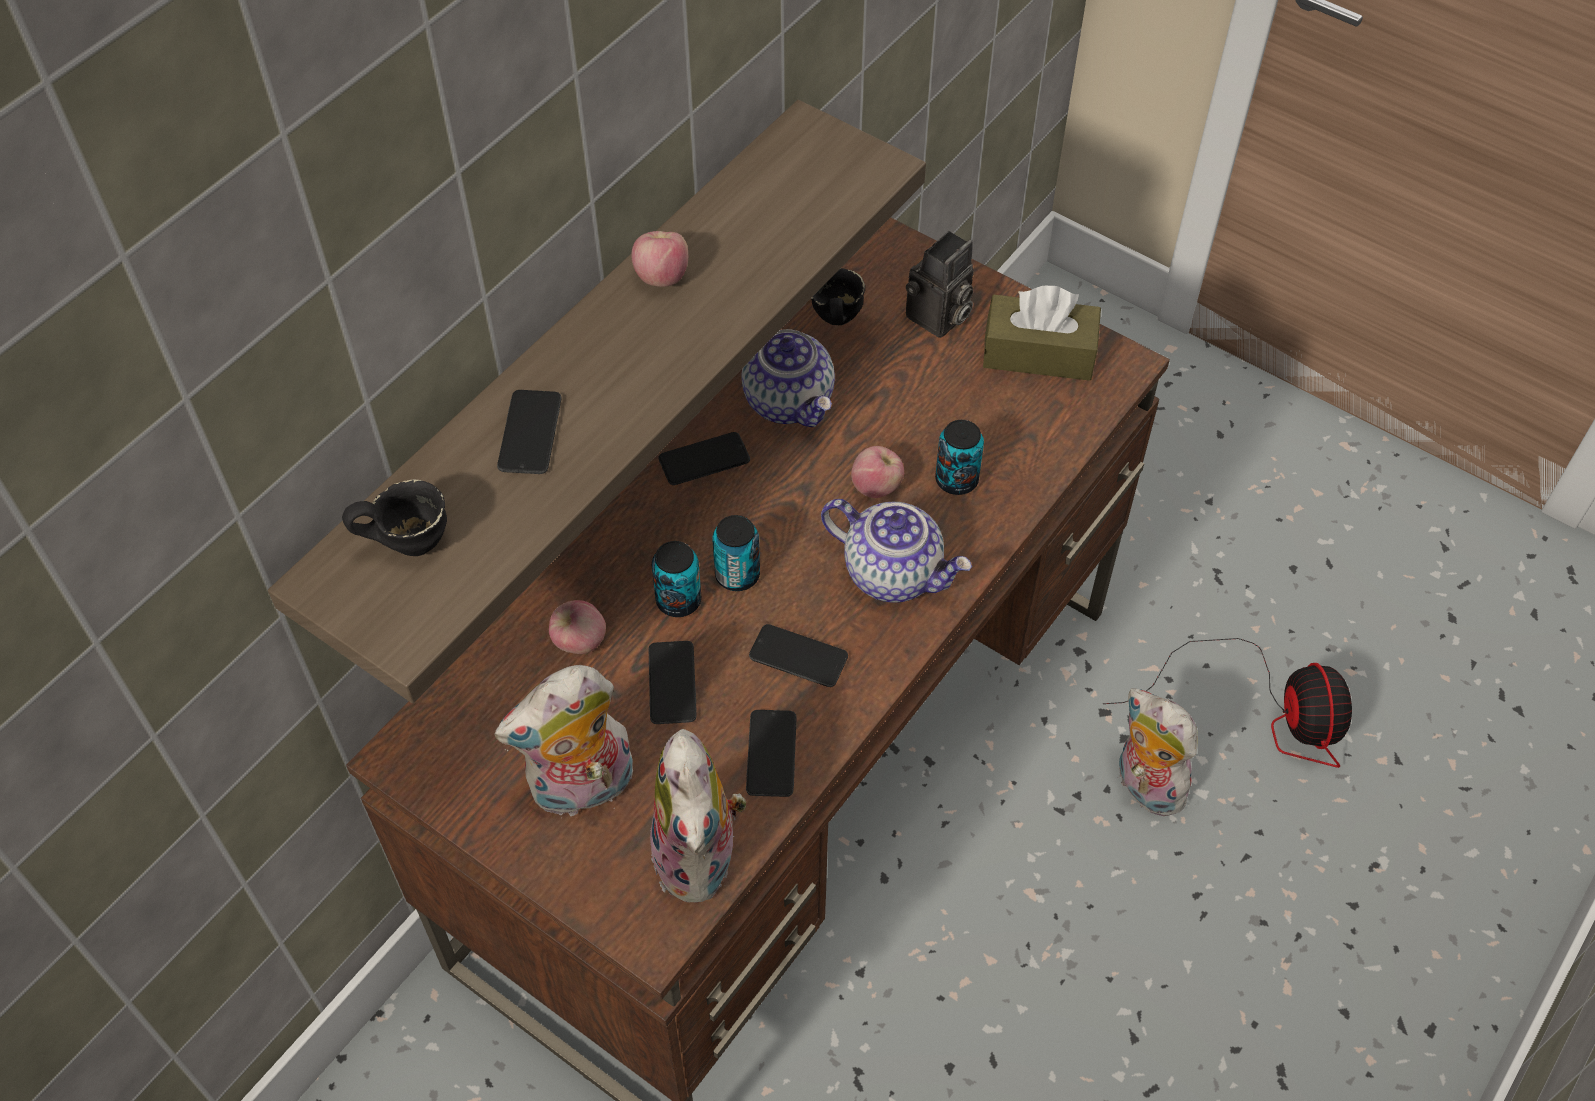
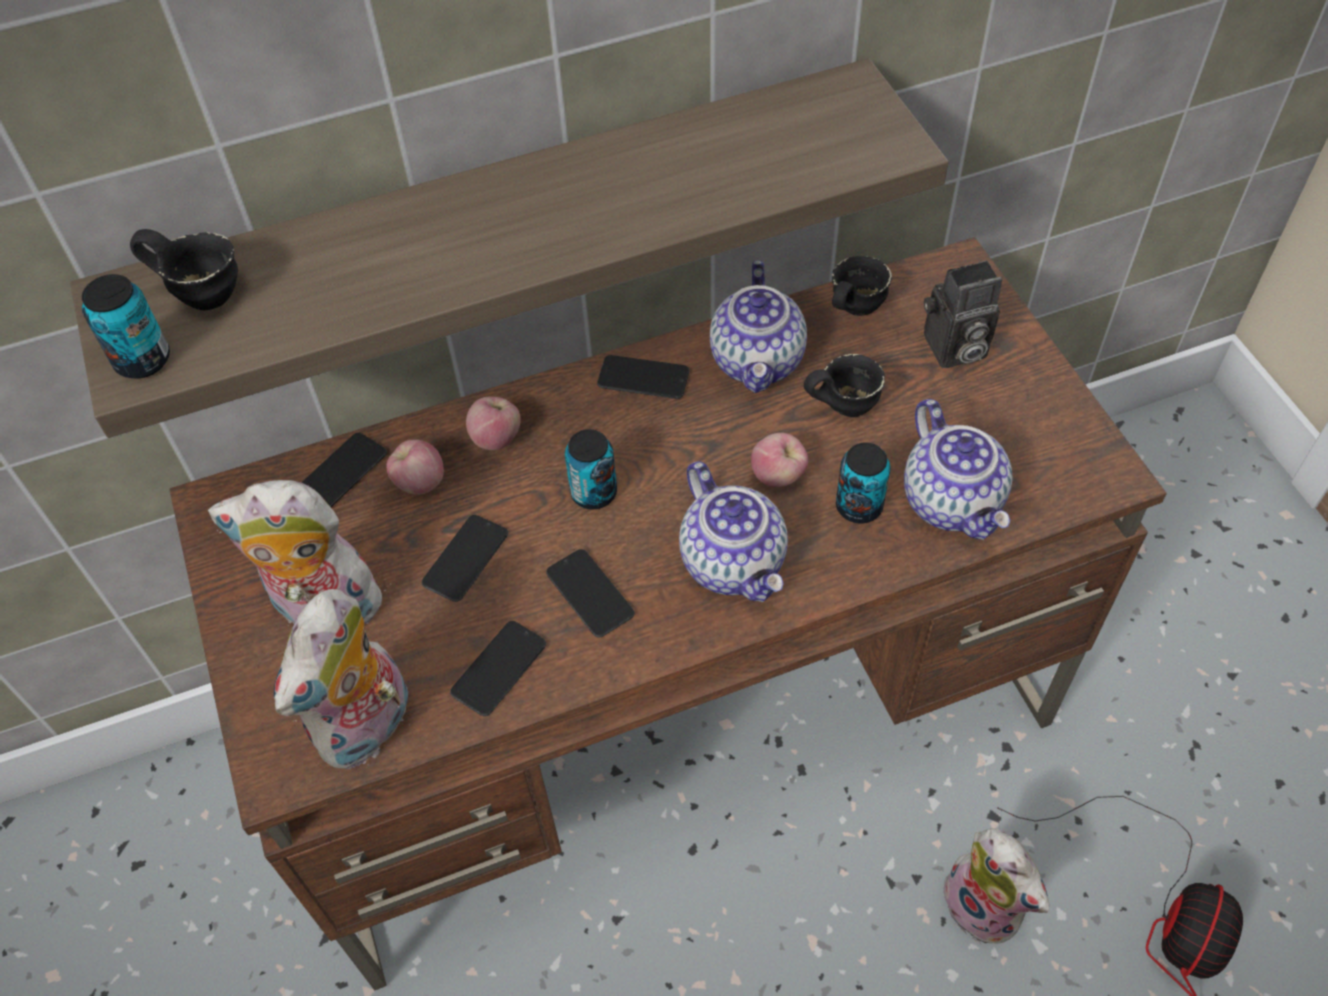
camera: 35 degrees right, 0 degrees up
phone [497,390,562,474] -> phone moved to [301,433,387,507]
apple [631,231,688,287] -> apple moved to [466,397,520,450]
can [652,541,701,617] -> can moved to [82,274,170,378]
brown tissue box [983,286,1101,381] -> none
plush toy [1119,688,1198,816] -> plush toy turned 150 degrees clockwise [941,828,1049,944]
none -> black mug [804,354,885,417]
none -> teapot [904,399,1012,540]

